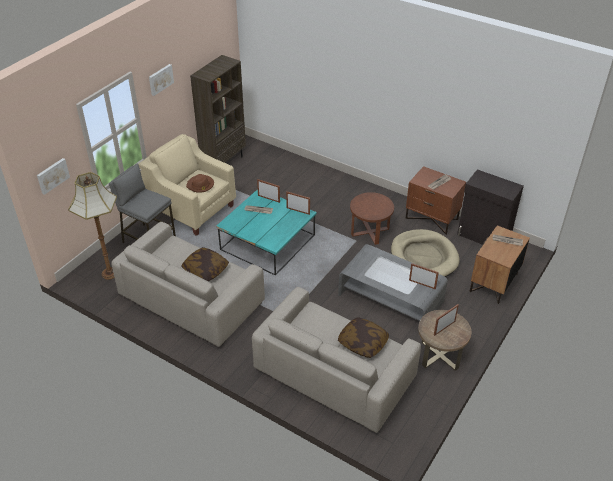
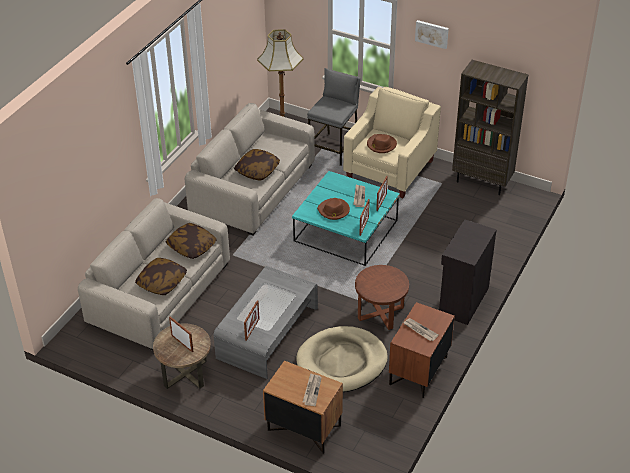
camera: 85 degrees right, 0 degrees up
picture [37,158,70,195] -> none
black cabinet [457,169,524,245] -> black cabinet moved to [439,219,497,325]
none -> pillow [166,223,217,259]
none -> brown hat [317,198,350,220]

